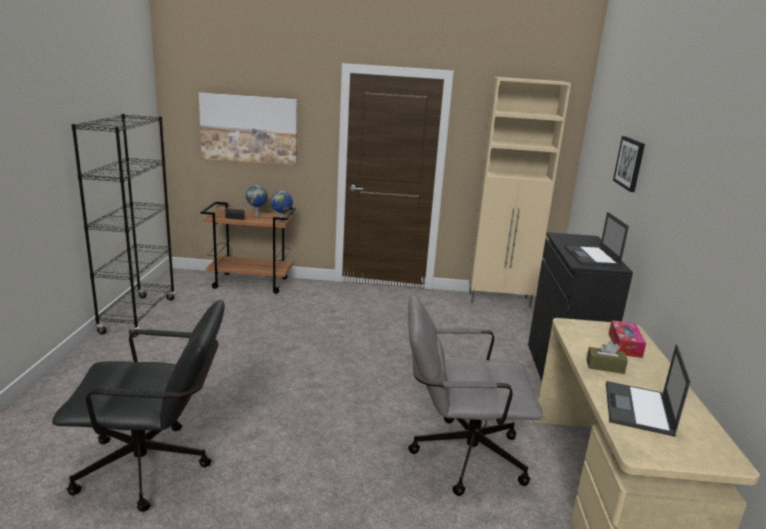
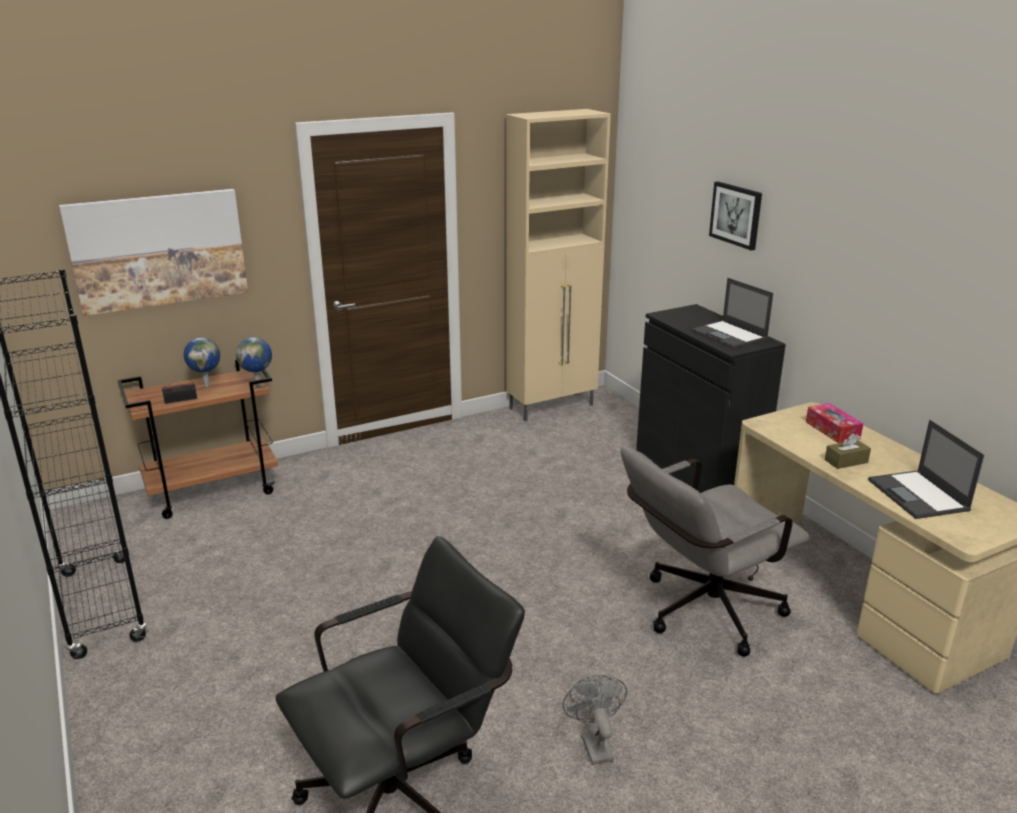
camera: 30 degrees left, 5 degrees up
none -> grey fan [563,675,627,765]

